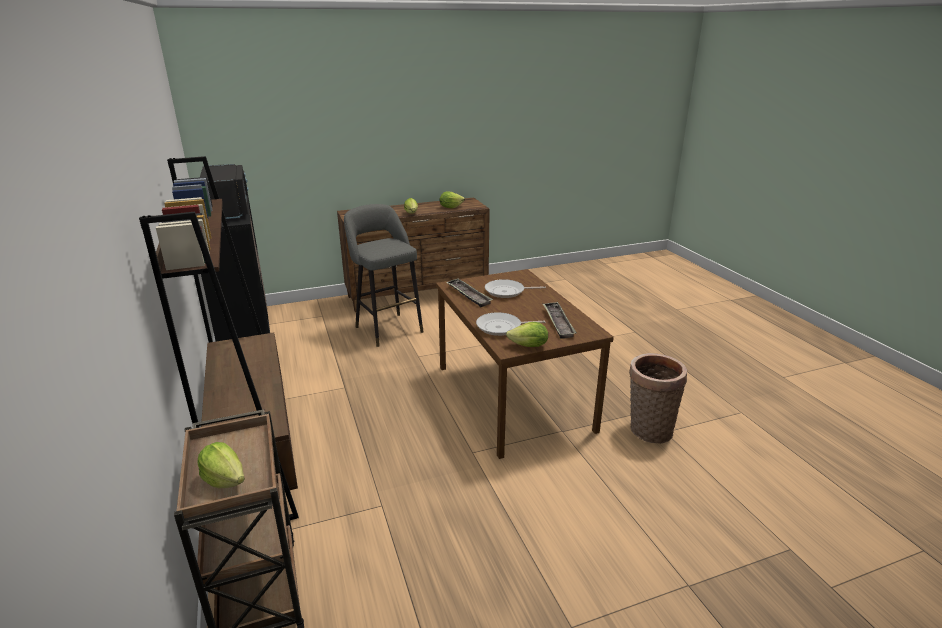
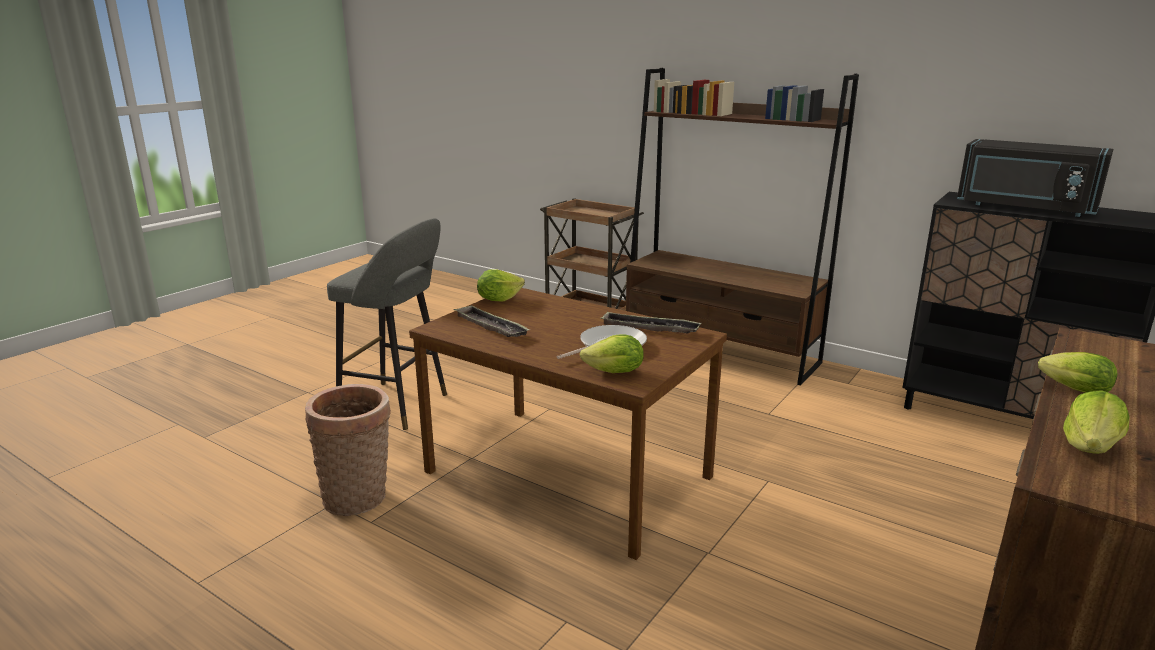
camera: 145 degrees right, 5 degrees down
lettuce [197,442,245,488] -> lettuce moved to [580,334,644,373]
grey stool [344,204,424,347] -> grey stool moved to [327,218,447,430]
frying pan [476,312,545,336] -> none

